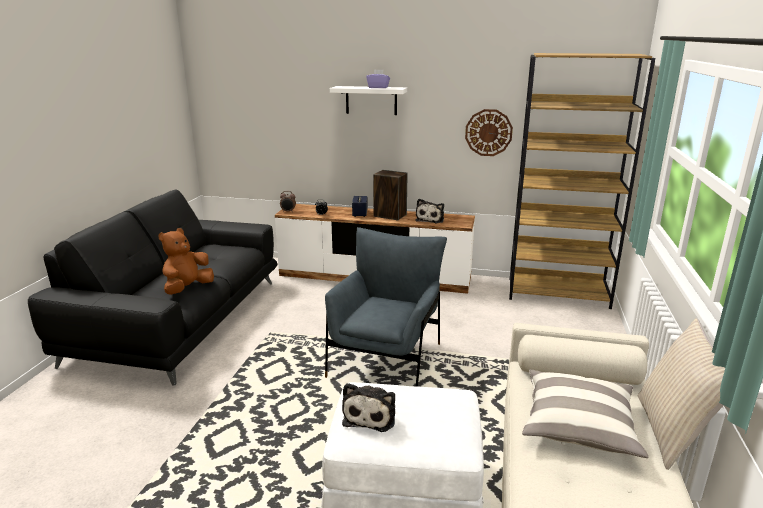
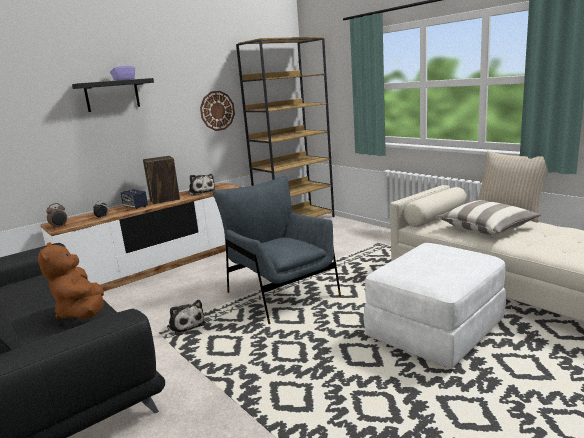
camera: 50 degrees left, 5 degrees down
white shelf [330,86,407,115] -> black shelf [72,78,154,112]
plush toy [342,383,395,432] -> plush toy moved to [167,300,206,336]

